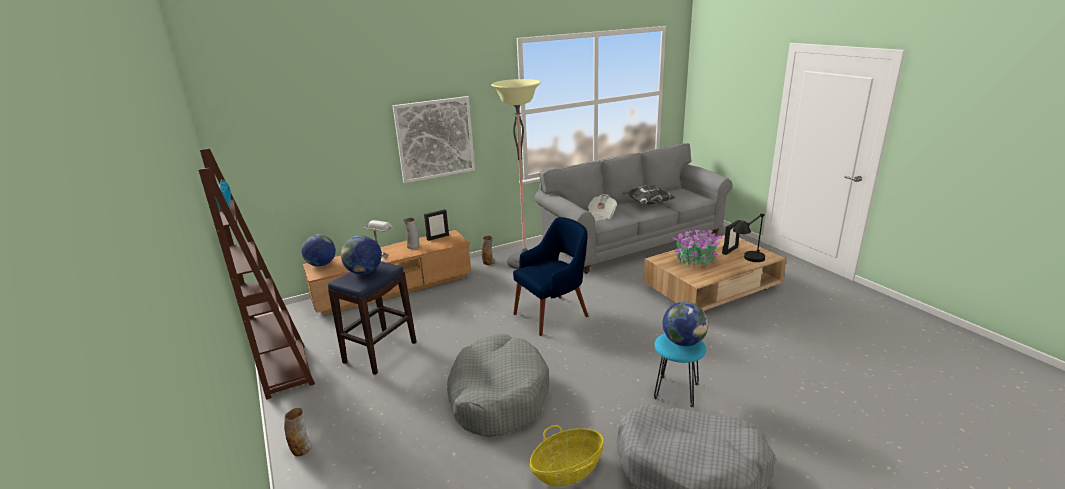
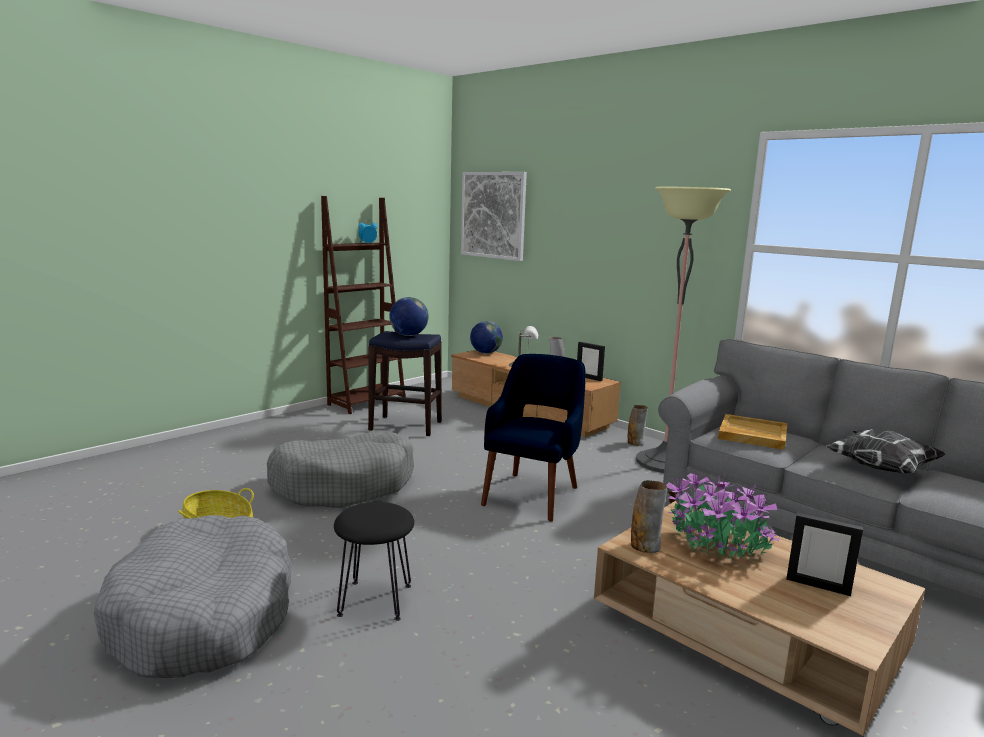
camera: 70 degrees right, 10 degrees down
vase [284,408,312,456] -> vase moved to [631,480,667,553]
picture [393,96,475,183] -> picture moved to [461,172,527,261]
blue armchair [513,217,588,336] -> blue armchair turned 105 degrees counterclockwise [481,354,586,521]
newspaper [588,194,617,221] -> beige tray [718,414,787,450]
turquoise stool [654,333,706,407] -> black stool [334,502,414,621]
globe [663,302,708,346] -> none
black table lamp [733,213,765,262] -> none

